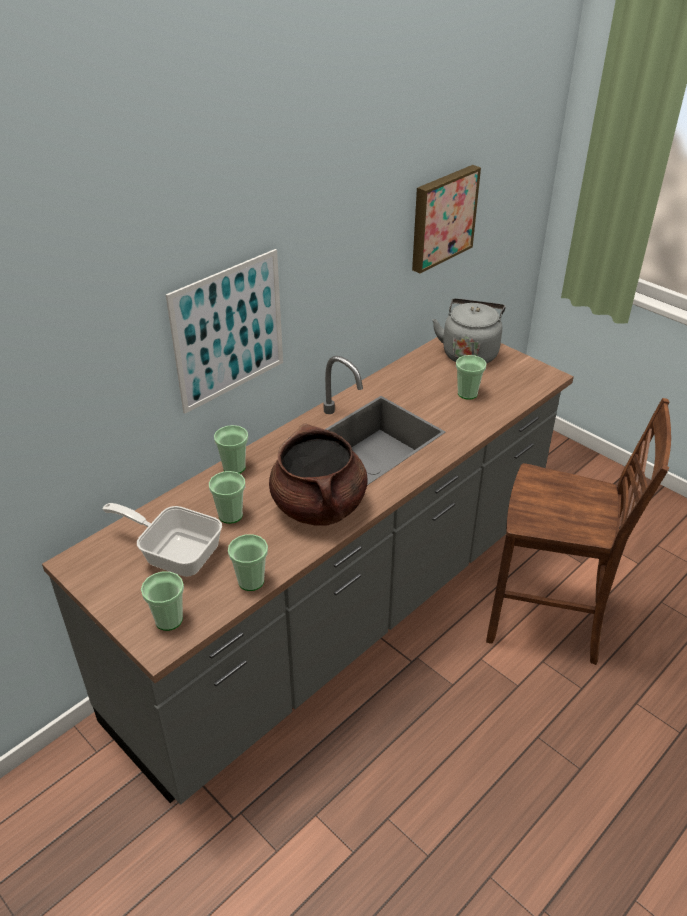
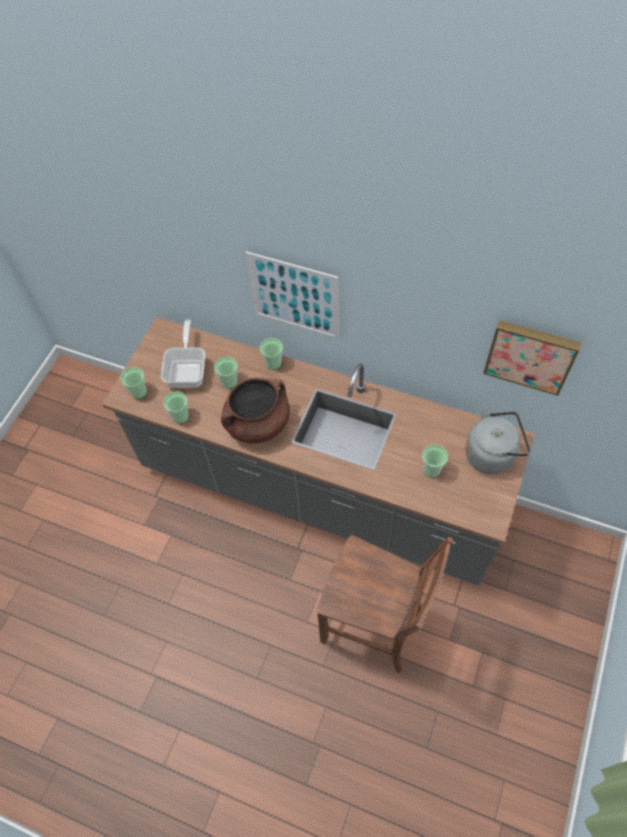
camera: 70 degrees right, 20 degrees up
brown chair [486,398,671,665] -> brown chair turned 60 degrees counterclockwise [317,535,453,673]

